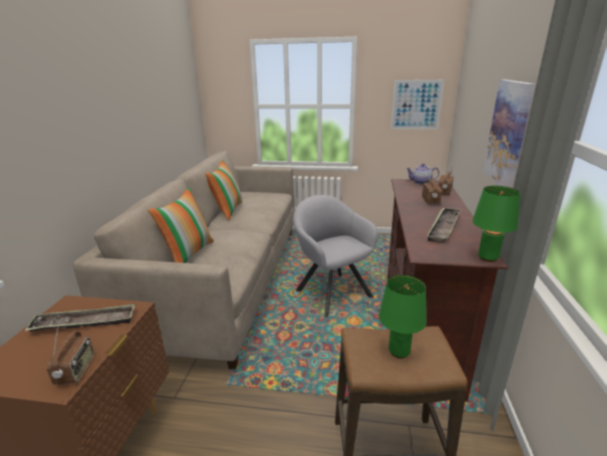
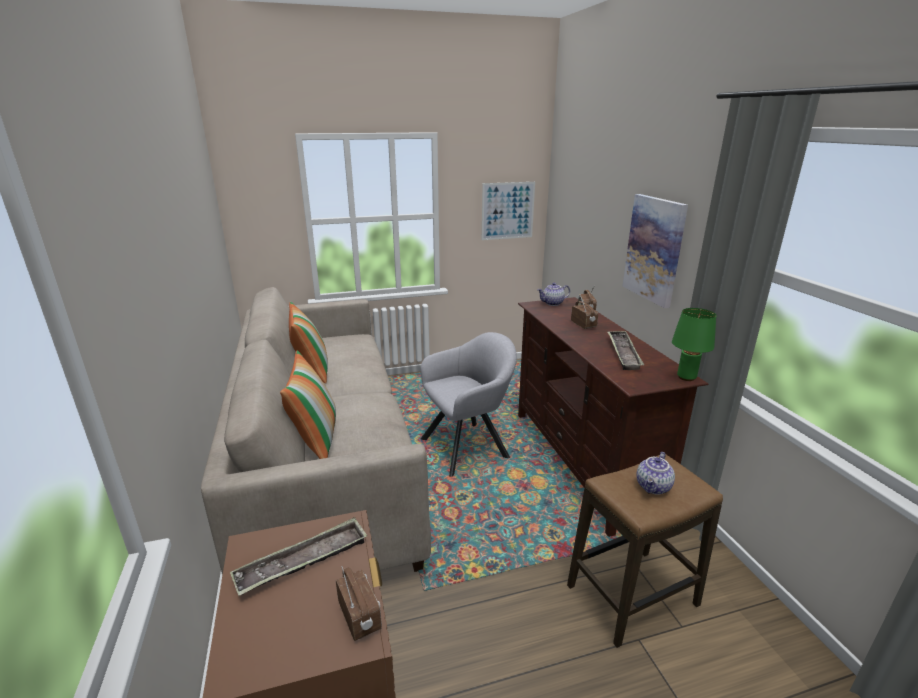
camera: 25 degrees left, 0 degrees up
grey armchair [293,195,378,318] -> grey armchair turned 120 degrees clockwise [421,332,517,477]
green table lamp [379,275,427,358] -> teapot [636,452,675,495]

